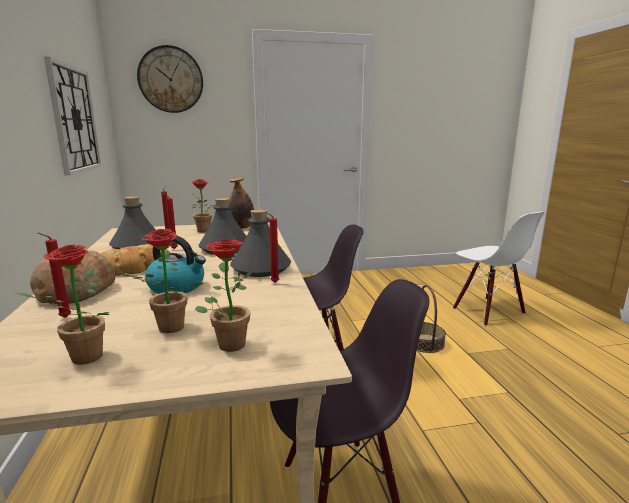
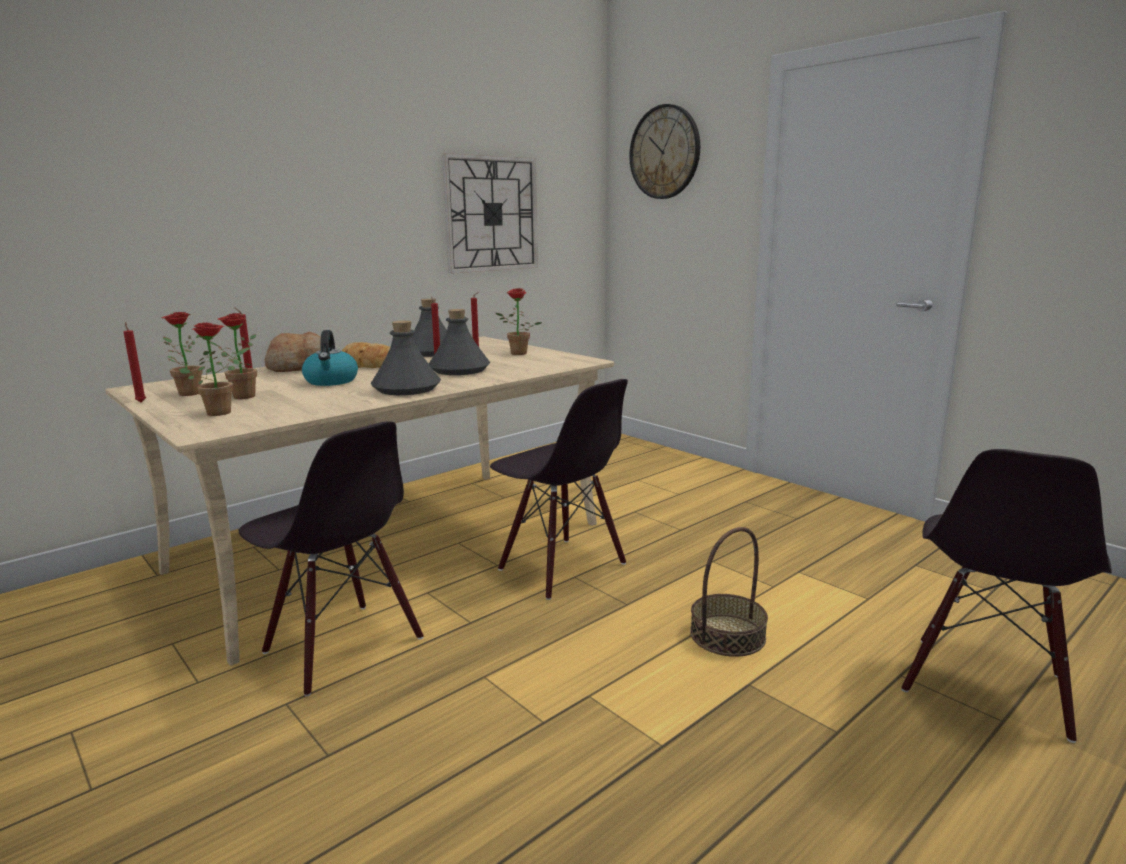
camera: 60 degrees right, 0 degrees up
bottle [229,177,254,229] -> none
red candle [266,212,279,283] -> red candle moved to [124,322,146,403]
white chair [453,211,545,326] -> black chair [901,449,1112,743]

